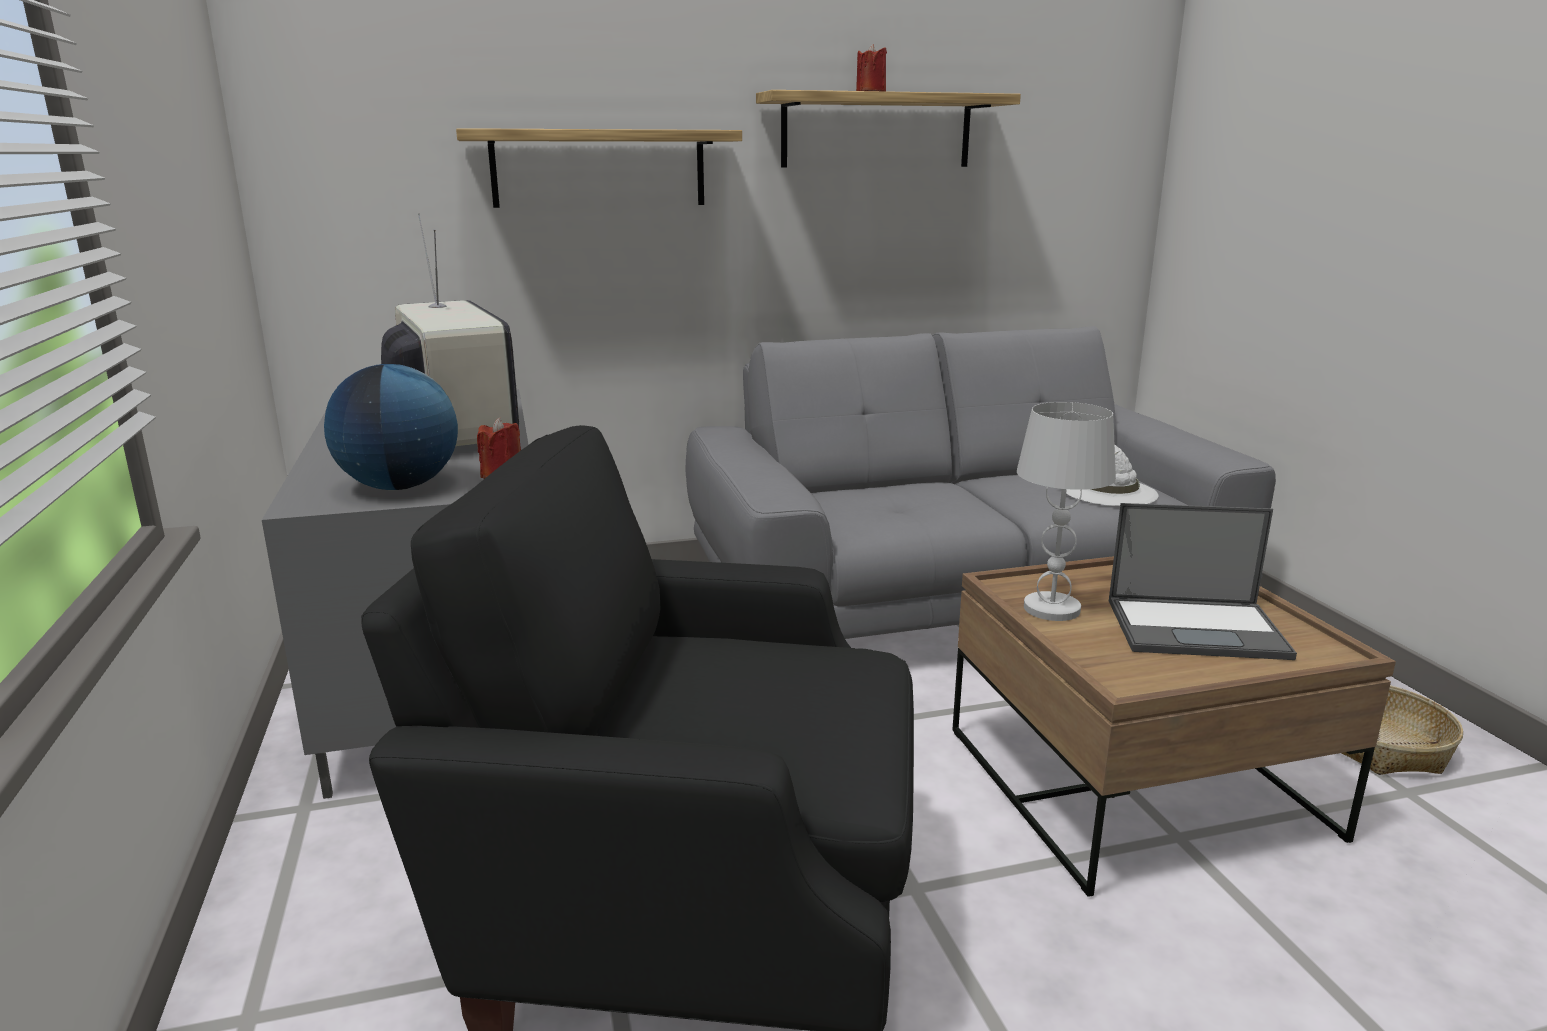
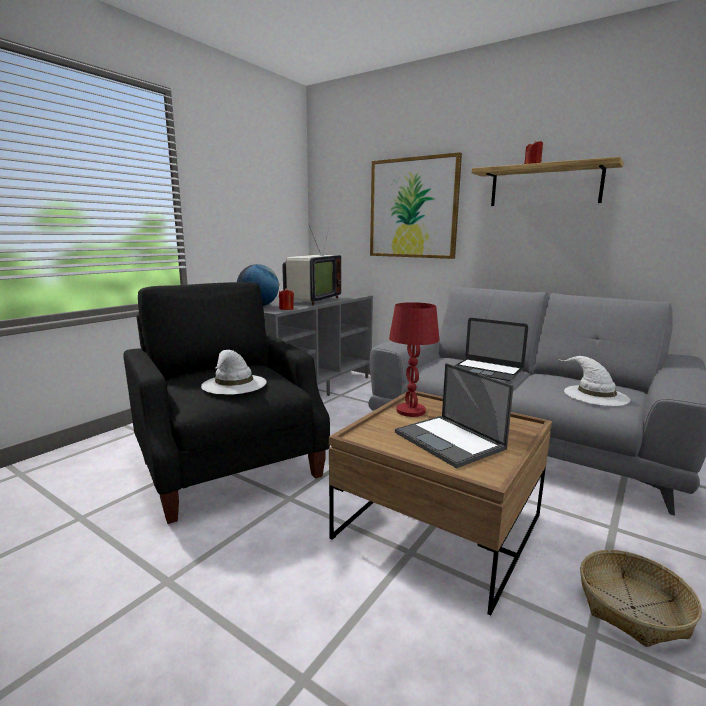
camera: 50 degrees right, 5 degrees down
shelf [456,128,742,208] -> picture [370,152,462,259]
white table lamp [1017,402,1116,621] -> red table lamp [389,302,440,417]
none -> white hat [201,350,267,395]
none -> laptop [454,318,528,381]

